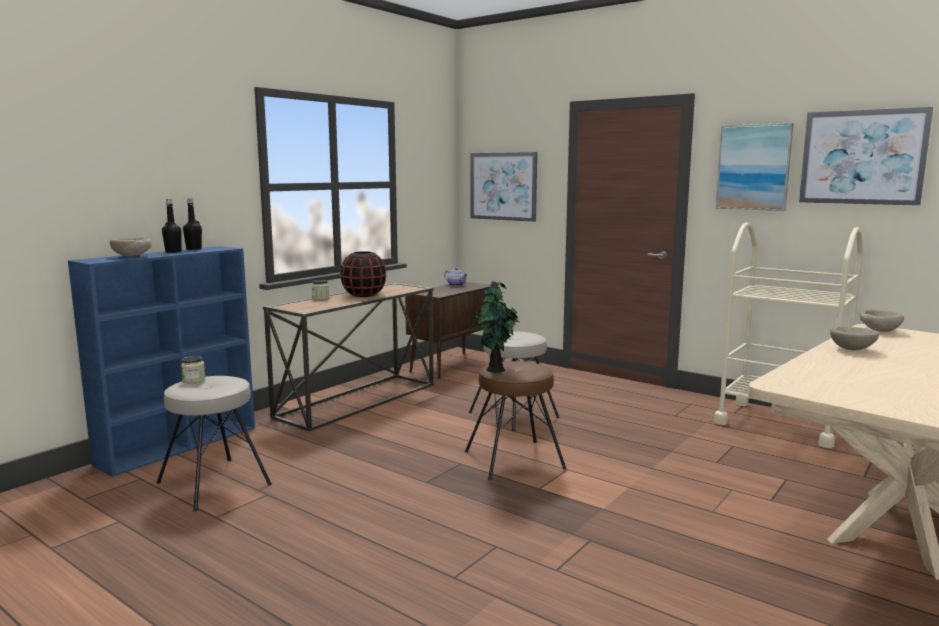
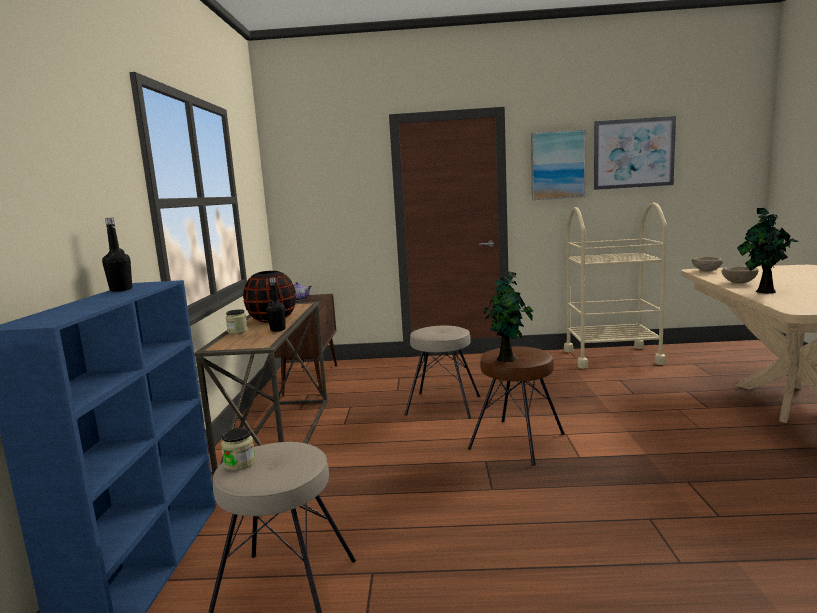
camera: 35 degrees left, 0 degrees up
beige bowl [110,237,151,257] -> none
black bottle [162,199,182,253] -> black bottle moved to [266,277,286,332]
picture [471,152,537,222] -> none
none -> potted plant [737,208,799,294]

